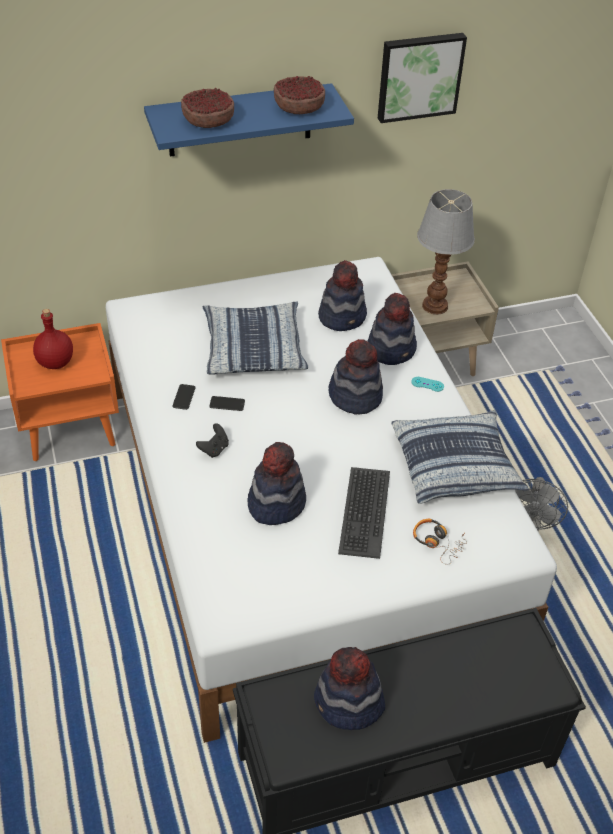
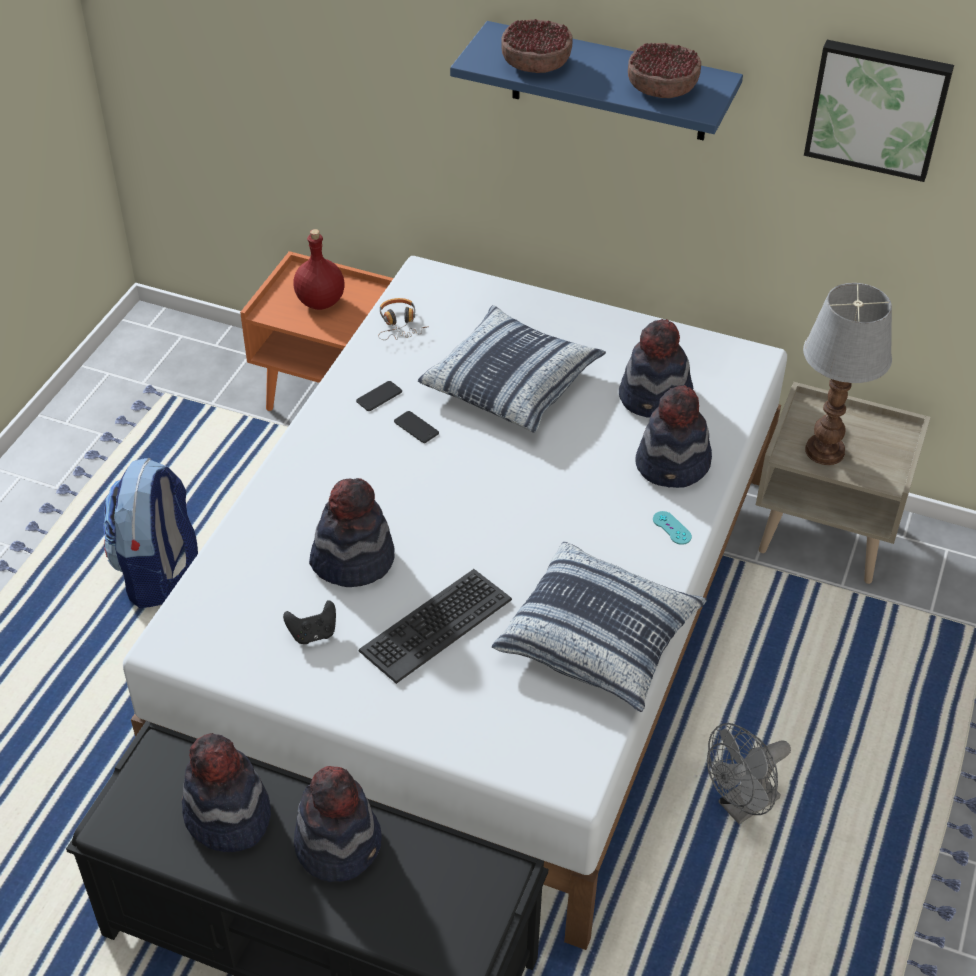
camera: 40 degrees right, 0 degrees up
black game controller [196,423,229,458] -> black game controller moved to [283,600,336,644]
hat [328,339,383,415] -> hat moved to [294,766,382,882]
headphones [413,519,467,565] -> headphones moved to [378,298,429,340]
none -> backpack [103,458,198,608]

